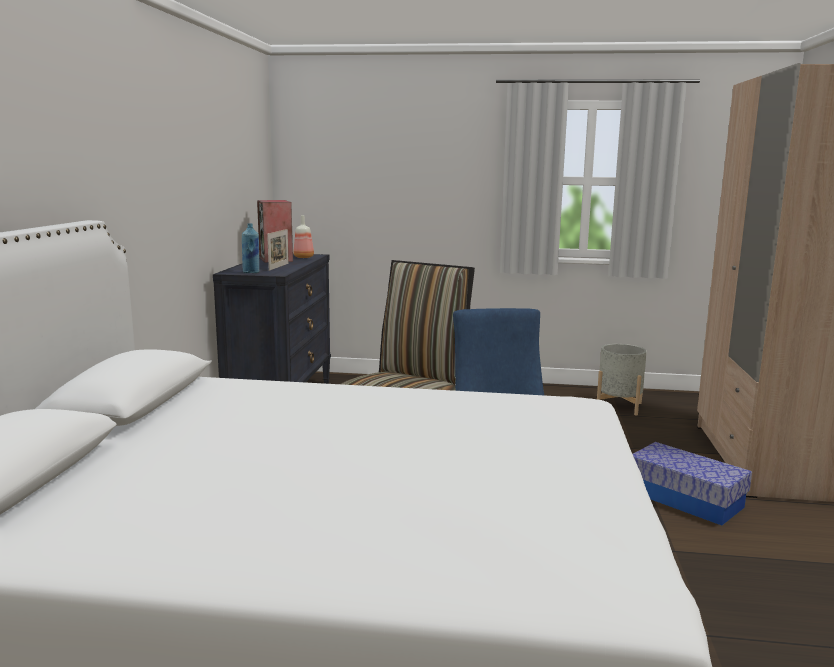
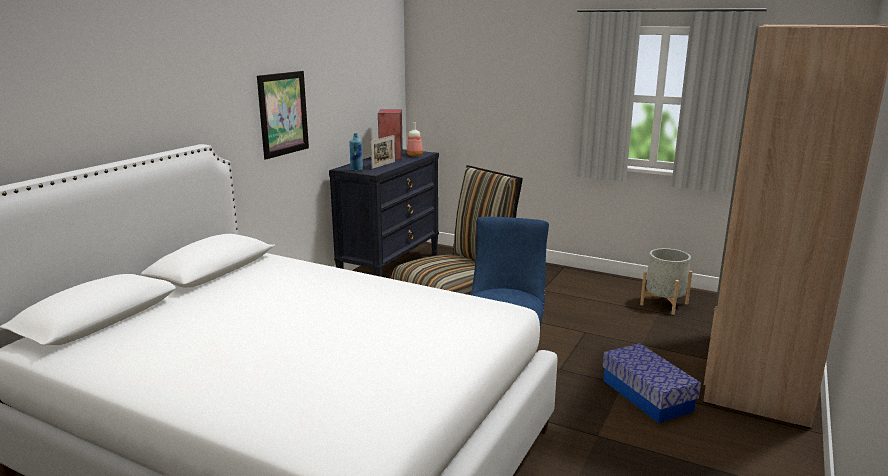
camera: 20 degrees right, 5 degrees up
none -> picture [257,71,309,159]

